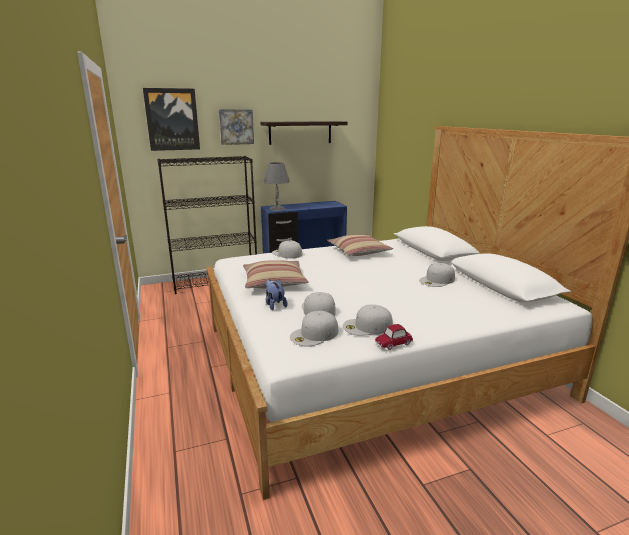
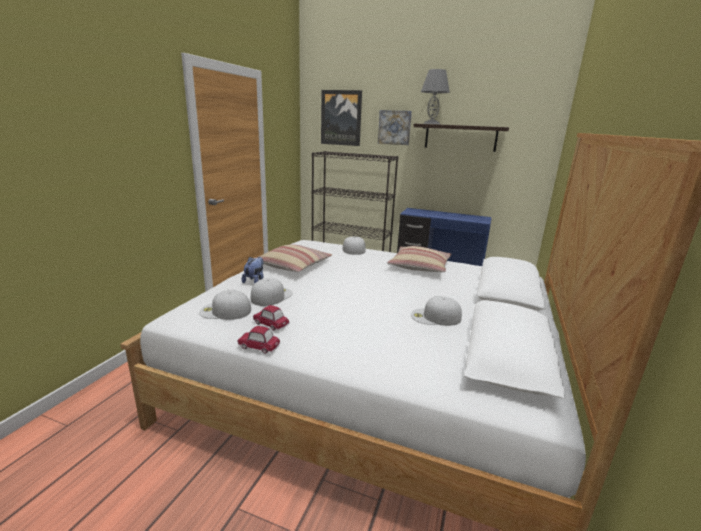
camera: 40 degrees right, 0 degrees up
grey table lamp [264,162,290,211] -> grey table lamp moved to [421,69,450,124]
white cap [343,304,393,336] -> toy car [253,305,290,331]

